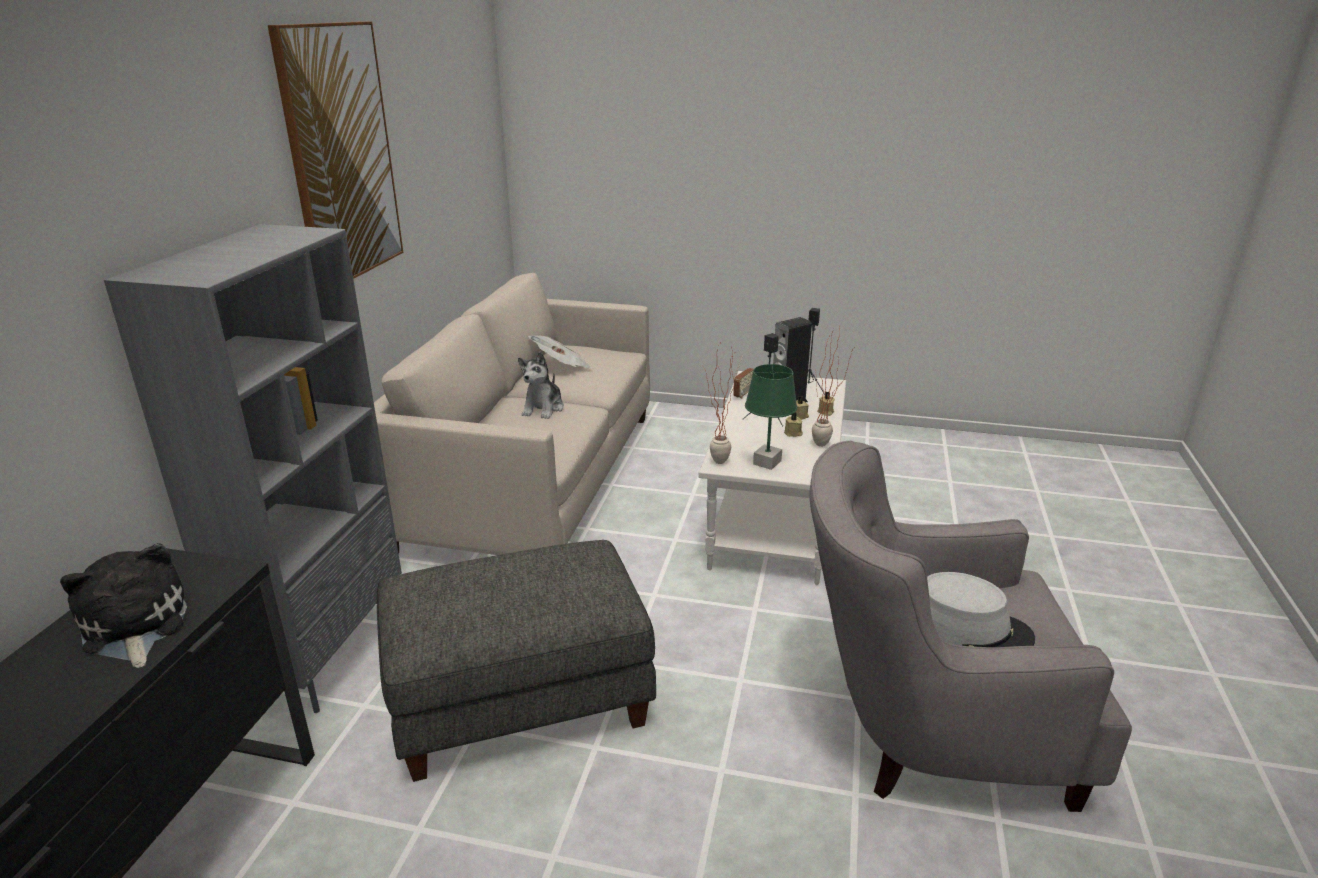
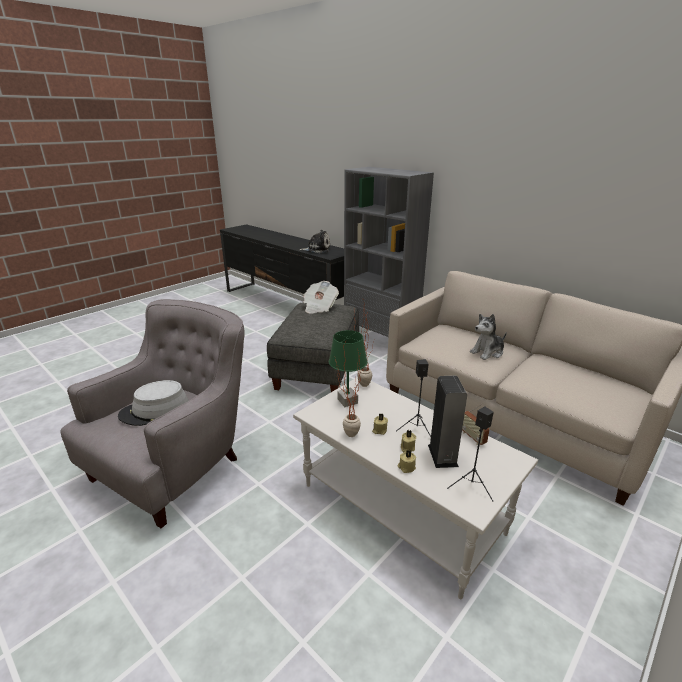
camera: 120 degrees right, 0 degrees up
picture [268,21,403,279] -> none
plush toy [518,352,564,419] -> plush toy turned 75 degrees counterclockwise [470,314,507,360]
newspaper [528,336,593,369] -> newspaper moved to [303,281,339,314]

